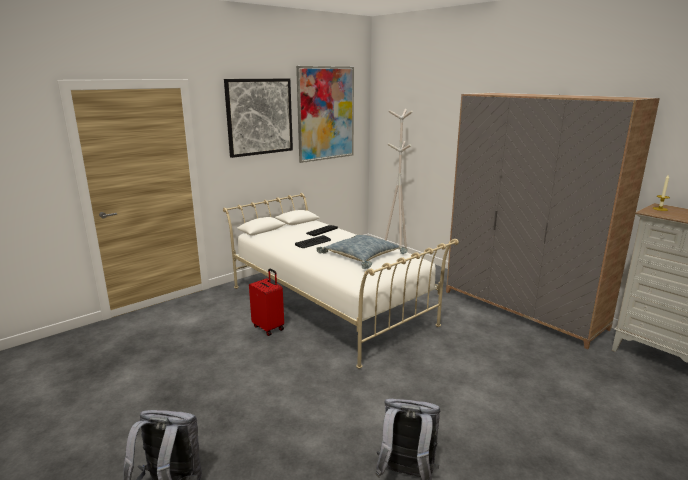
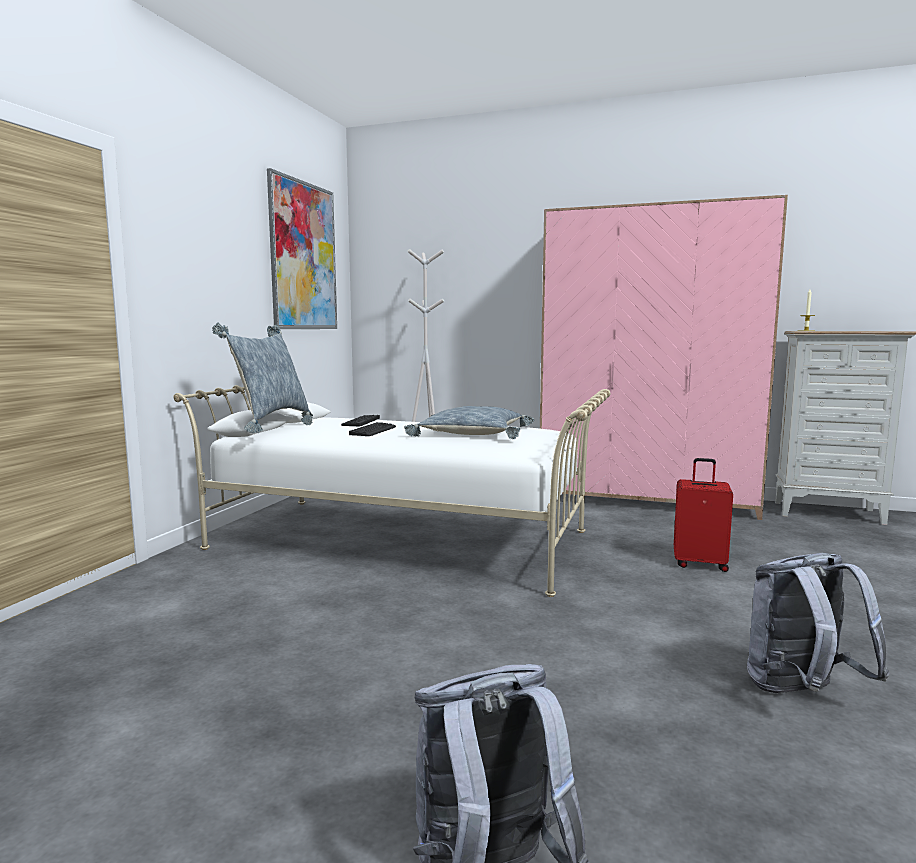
camera: 30 degrees left, 10 degrees down
picture [224,79,293,158] -> none
red suitcase [249,269,284,336] -> red suitcase moved to [674,458,733,572]
grey wardrobe [446,93,660,350] -> pink wardrobe [540,195,788,520]
none -> pillow [212,323,313,433]

